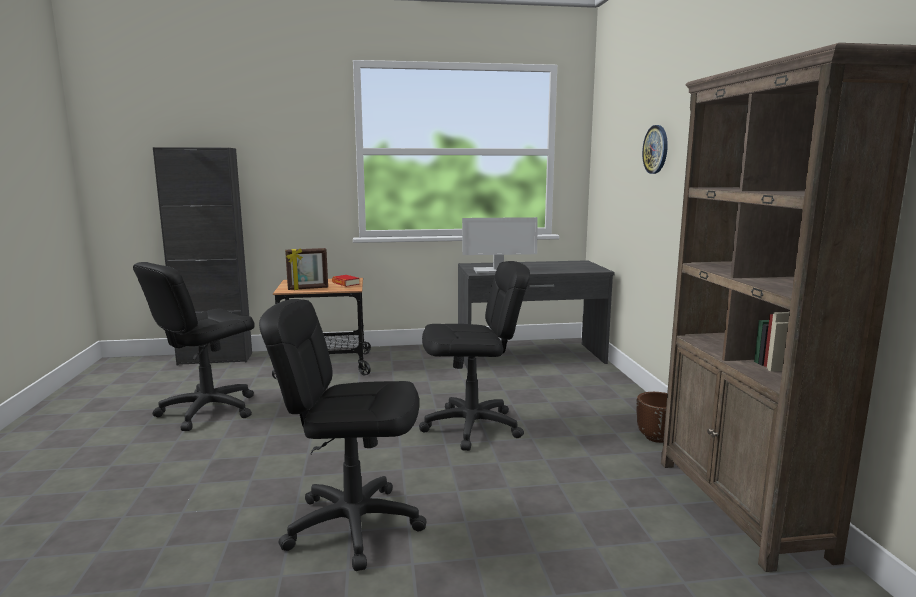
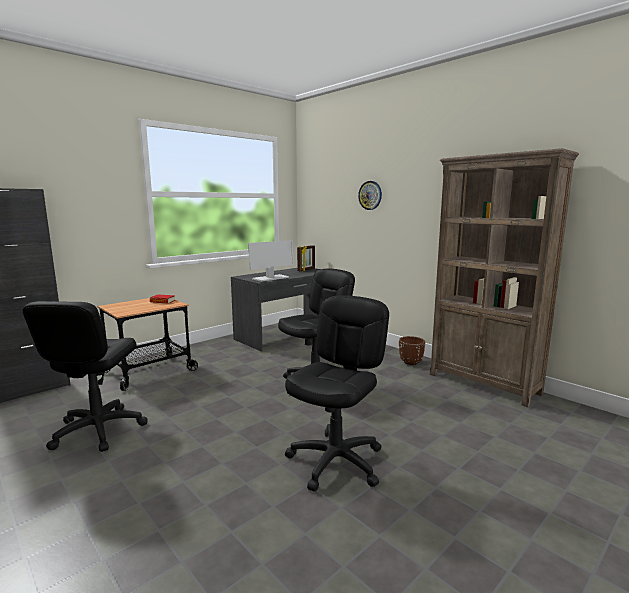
camera: 35 degrees left, 0 degrees up
black office chair [259,299,427,571] -> black office chair turned 150 degrees clockwise [285,296,389,491]
picture frame [285,248,328,290] -> picture frame moved to [297,245,315,271]

